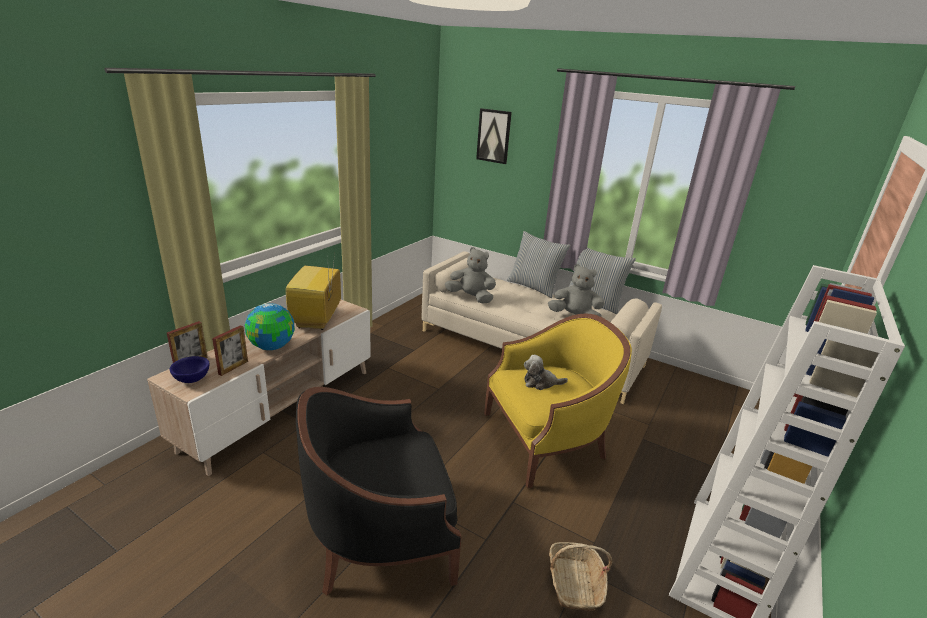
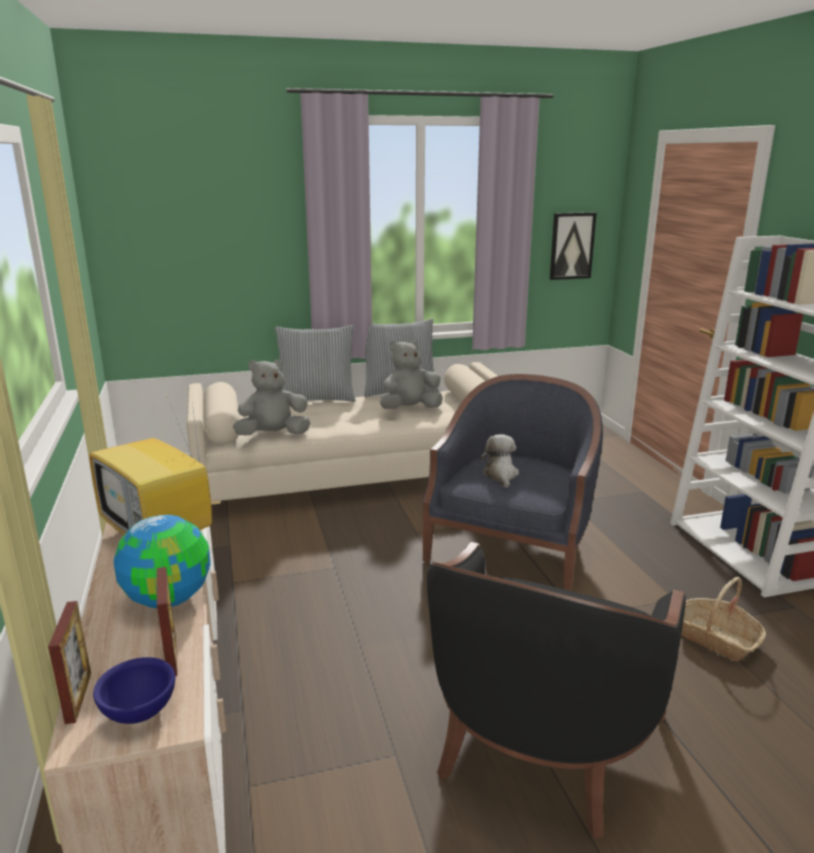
camera: 45 degrees left, 5 degrees down
picture [476,108,512,164] -> picture moved to [550,212,597,280]
yellow armchair [484,314,632,488] -> blue armchair [423,374,603,591]
plush toy [524,355,568,390] -> plush toy turned 135 degrees clockwise [480,434,519,488]

